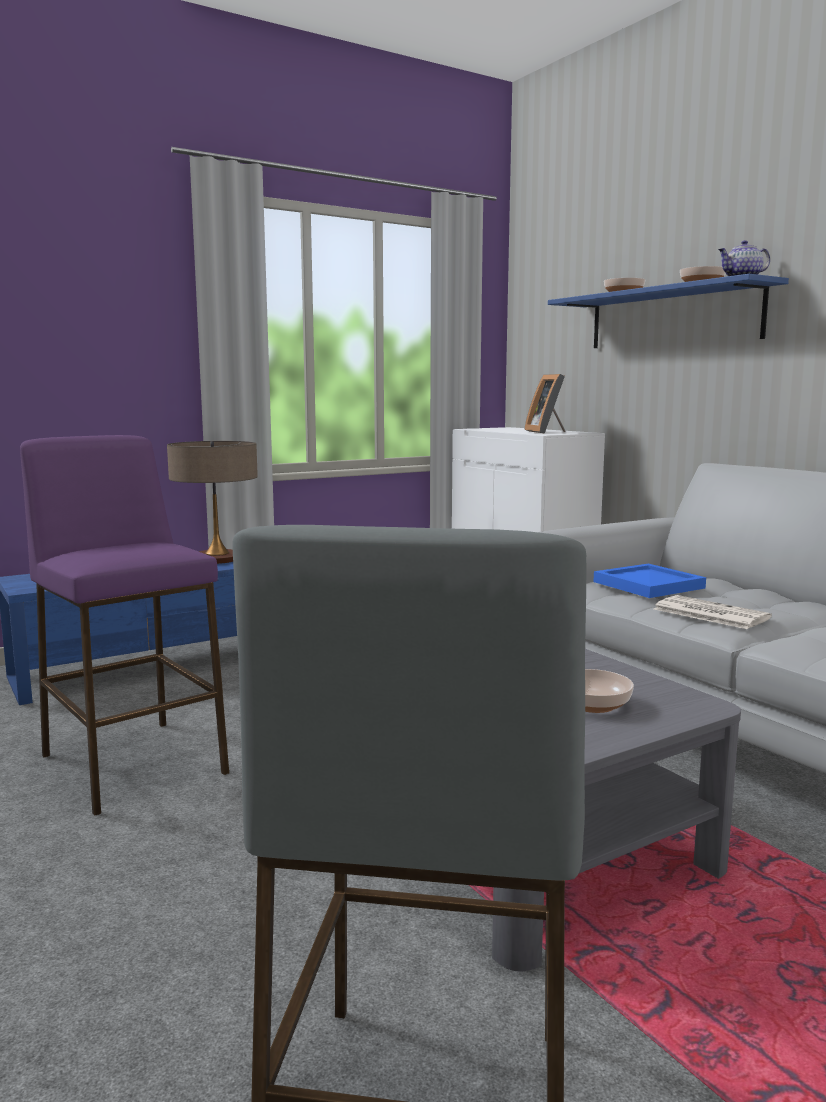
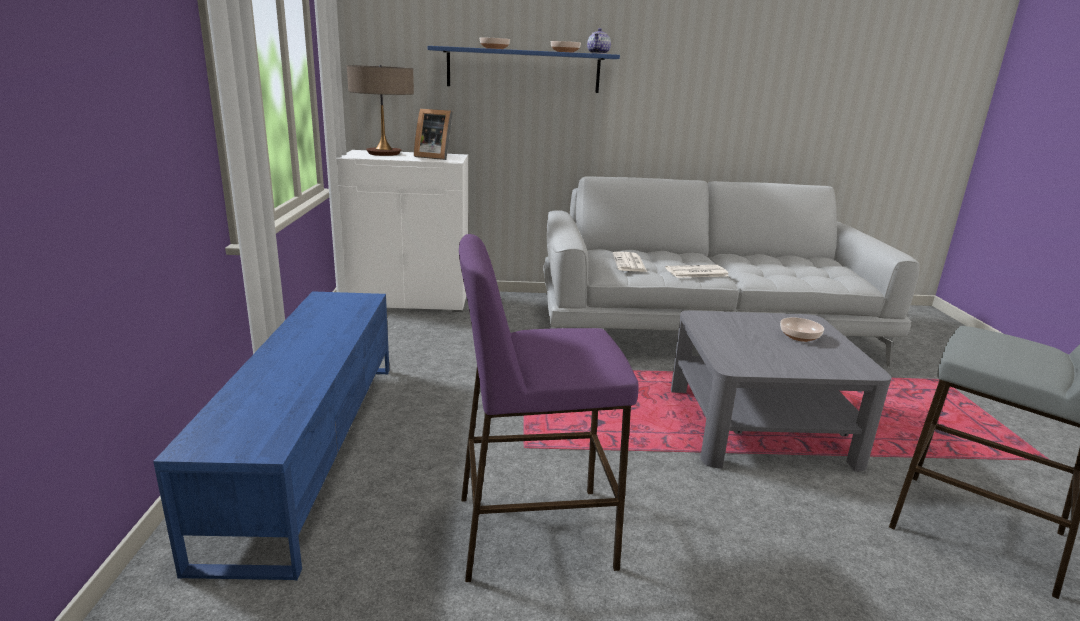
camera: 60 degrees left, 10 degrees up
table lamp [167,441,258,564] -> table lamp moved to [347,65,414,156]
blue tray [594,564,706,598] -> newspaper [613,252,647,272]

